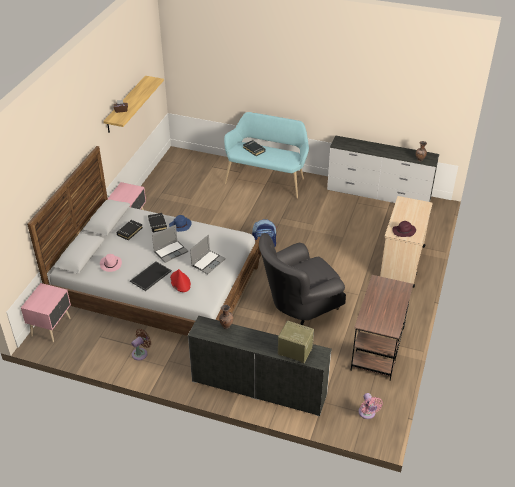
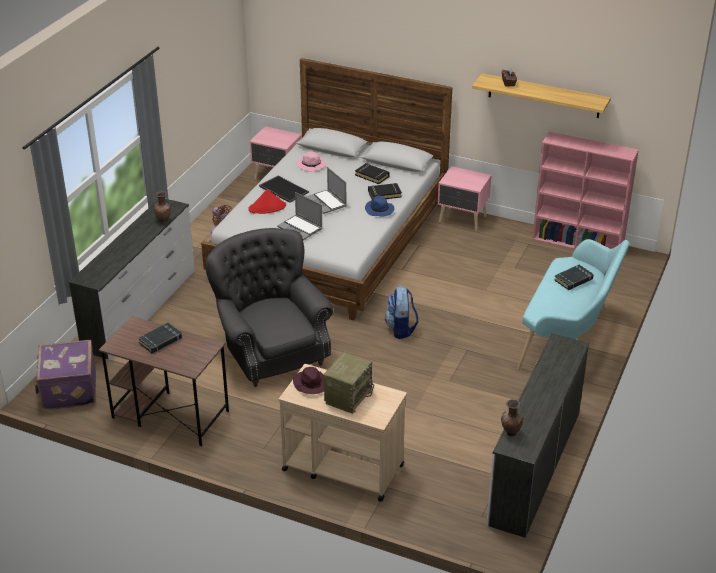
camera: 95 degrees right, 5 degrees down
radio [278,321,314,364] -> radio moved to [324,352,374,414]
pink fan [359,393,383,419] -> purple suitcase [35,340,96,410]
none -> black book [138,323,182,354]
none -> pink bookcase [532,132,639,249]

